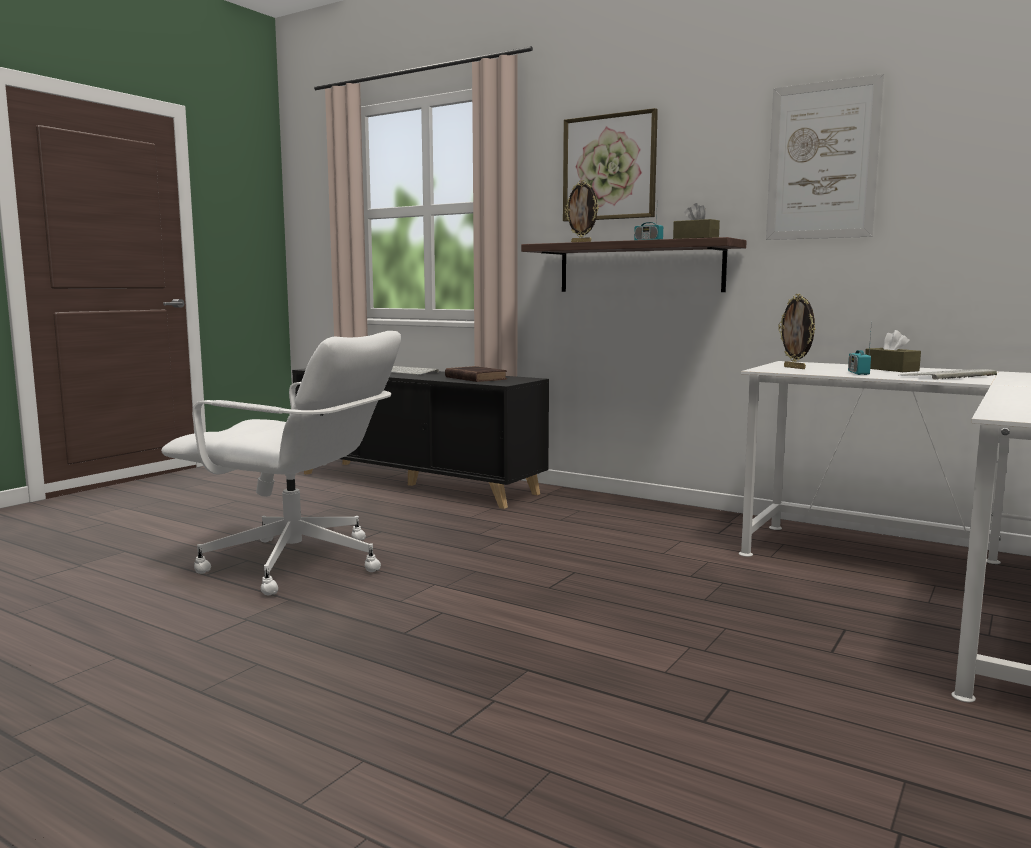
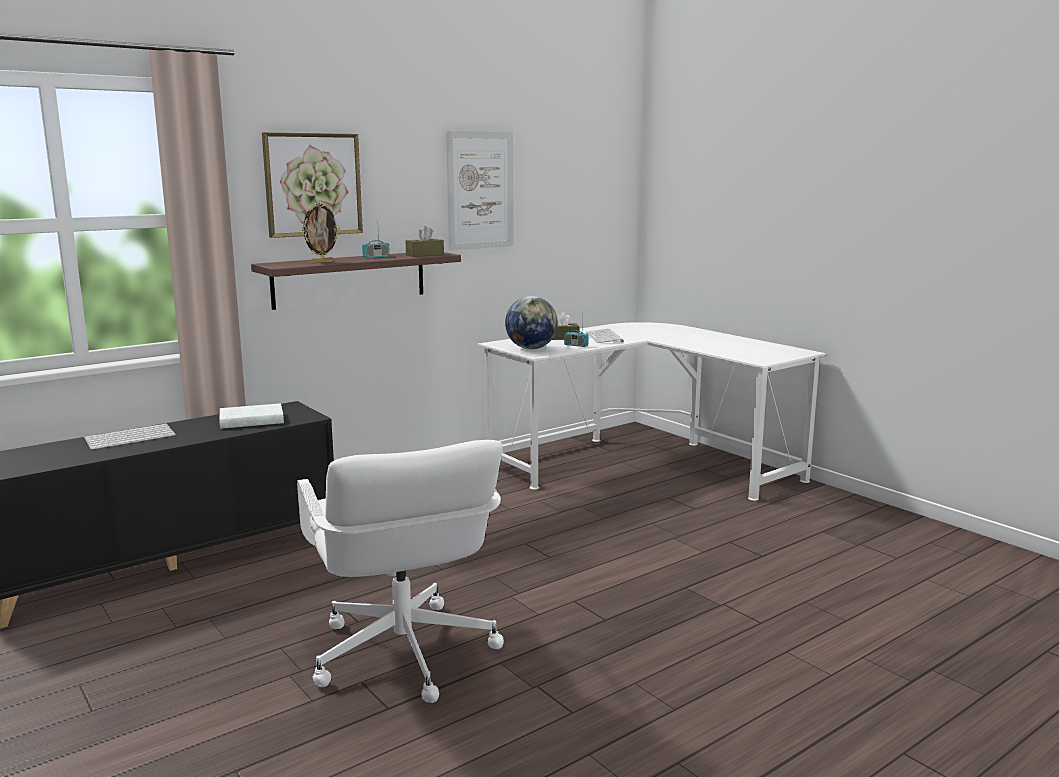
camera: 70 degrees left, 5 degrees up
white office chair [161,331,401,596] -> white office chair turned 120 degrees clockwise [297,440,504,703]
brown book [445,366,507,382] -> white book [219,403,284,429]
picture frame [778,294,815,369] -> globe [505,296,558,349]

